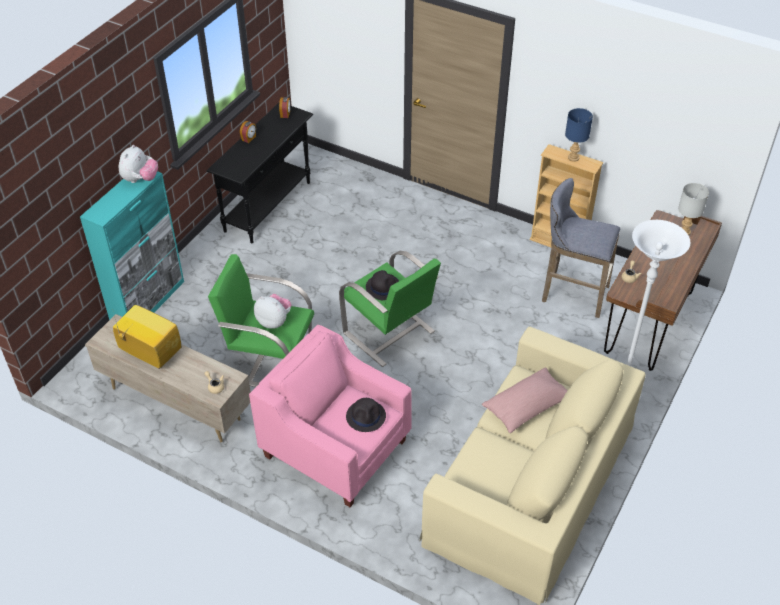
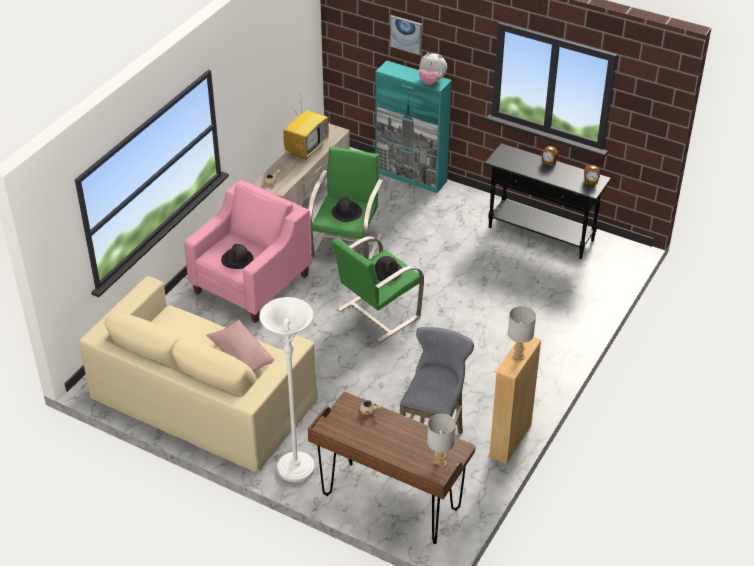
camera: 90 degrees right, 5 degrees down
plush toy [254,294,292,328] -> black hat [332,198,362,222]
blue table lamp [565,108,593,162] -> grey table lamp [508,306,536,361]
none -> picture [390,15,422,55]

